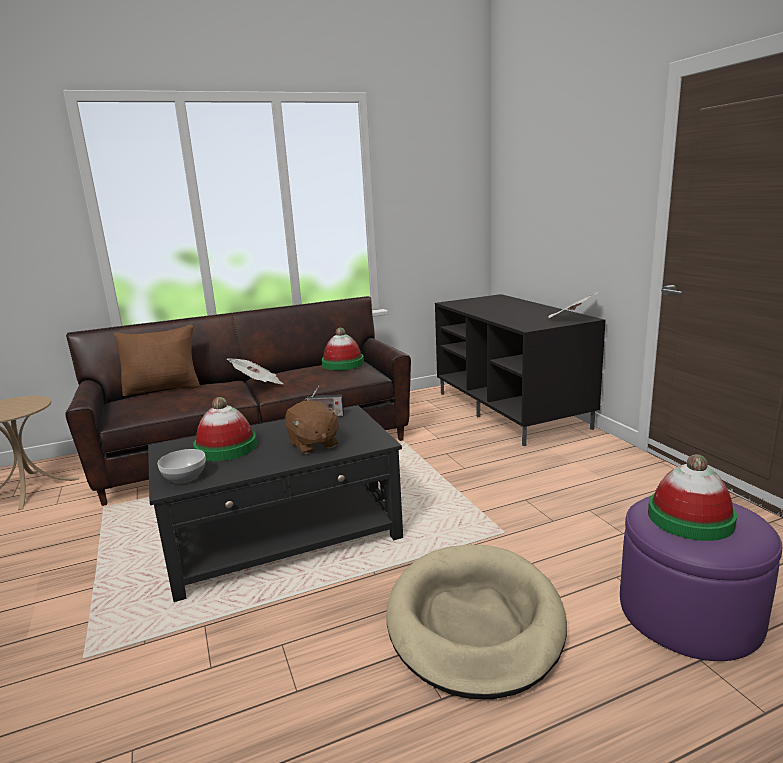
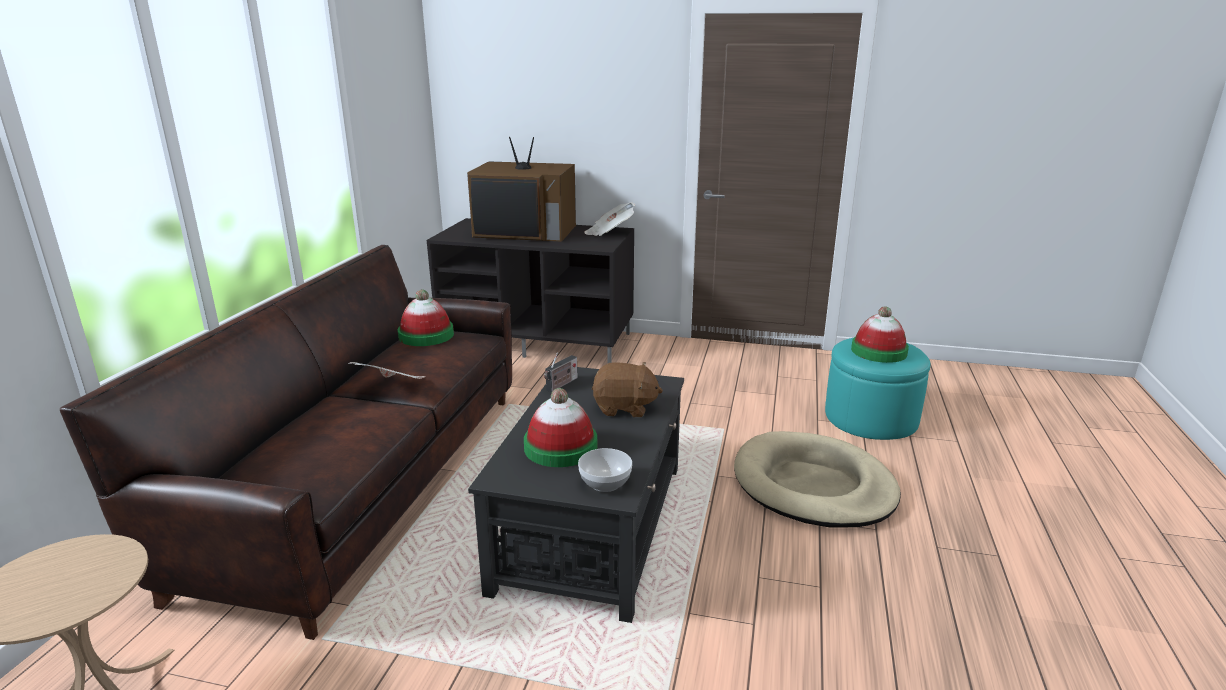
camera: 55 degrees left, 5 degrees up
brown pillow [114,324,200,396] -> none
purple ottoman [620,496,782,661] -> turquoise ottoman [825,338,930,440]
none -> television [467,137,576,242]

